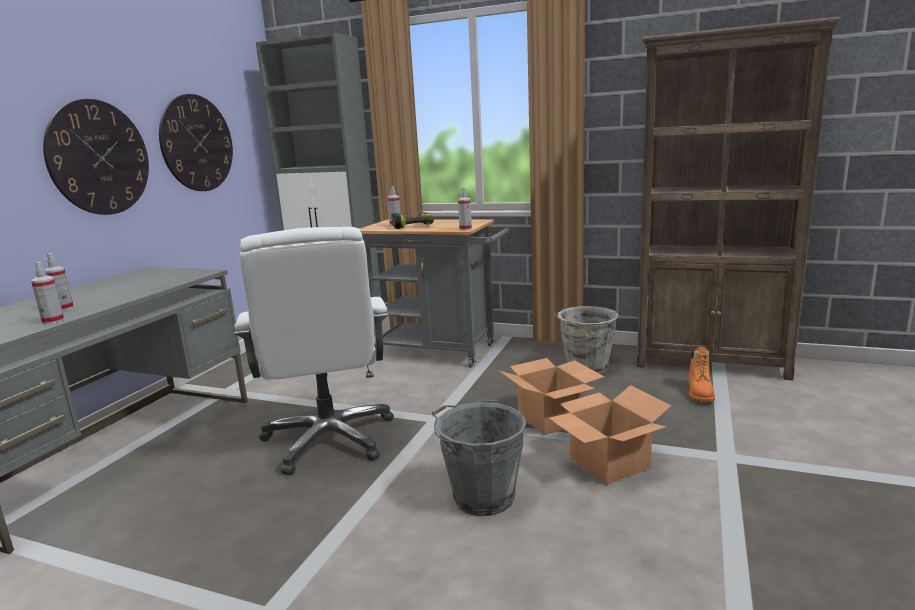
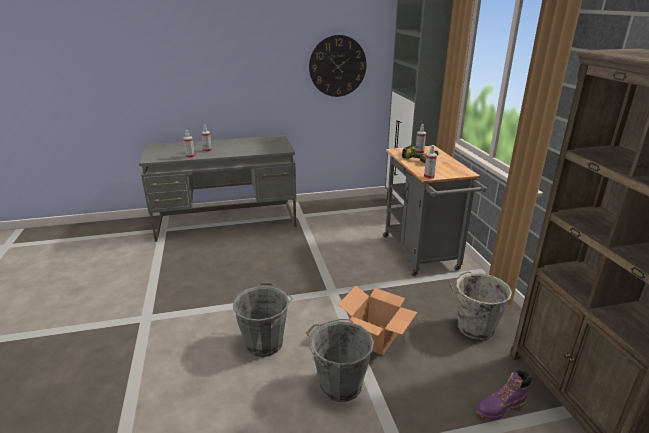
camera: 55 degrees right, 10 degrees up
wall clock [43,99,149,215] -> none
white office chair [234,227,394,475] -> none
cardboard box [548,385,671,485] -> grey bucket [306,319,374,402]
orange boot [689,347,715,402] -> purple boot [476,371,532,420]

